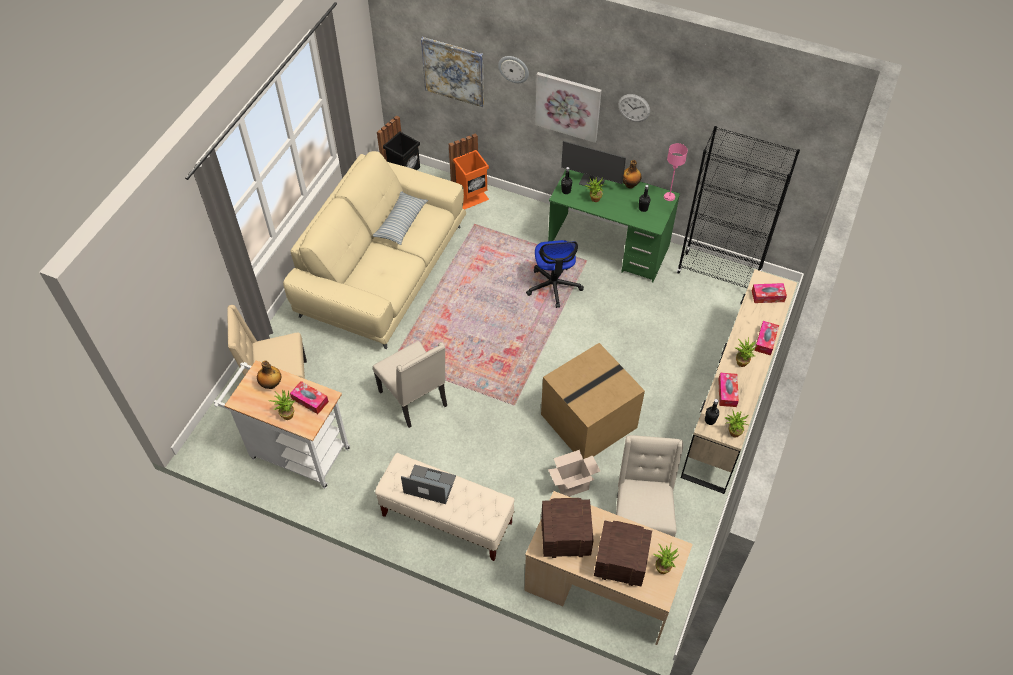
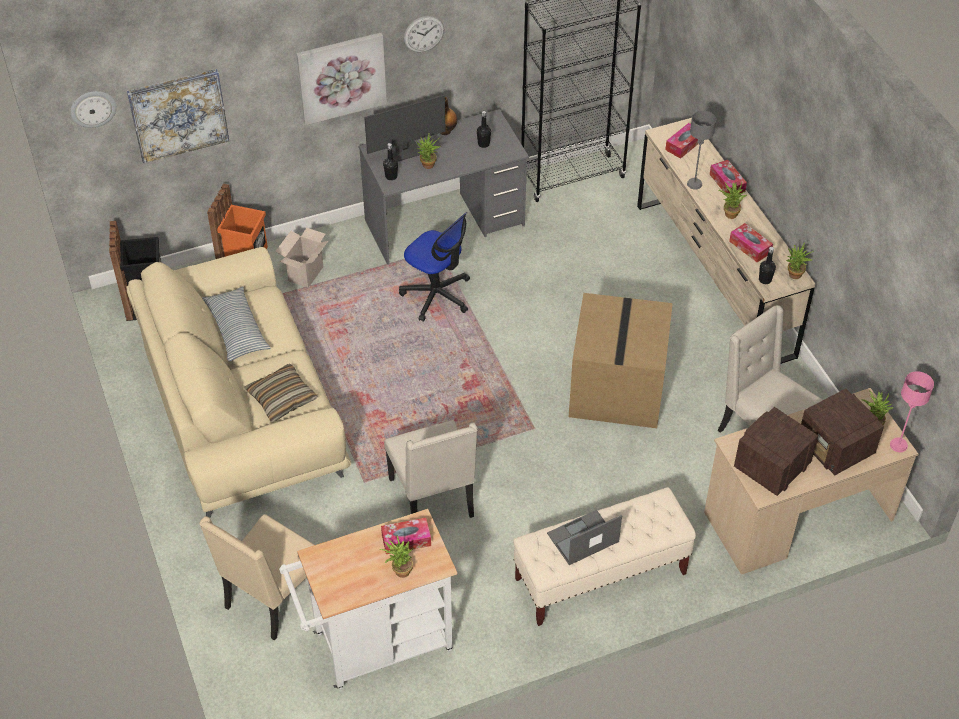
camera: 45 degrees left, 5 degrees down
bottle [257,361,281,389] -> none
beige chair [373,341,447,428] -> beige chair turned 60 degrees clockwise [384,420,478,518]
wall clock [498,56,529,83] -> wall clock moved to [70,91,117,128]
green desk [548,170,680,282] -> grey desk [359,109,529,265]
cardboard box [548,450,600,497] -> cardboard box moved to [275,228,328,287]
radio [594,520,652,586] -> radio turned 90 degrees counterclockwise [801,388,884,475]
pink table lamp [664,143,688,201] -> pink table lamp moved to [890,371,934,452]
none -> pillow [244,364,318,422]
none -> grey table lamp [687,111,716,190]

